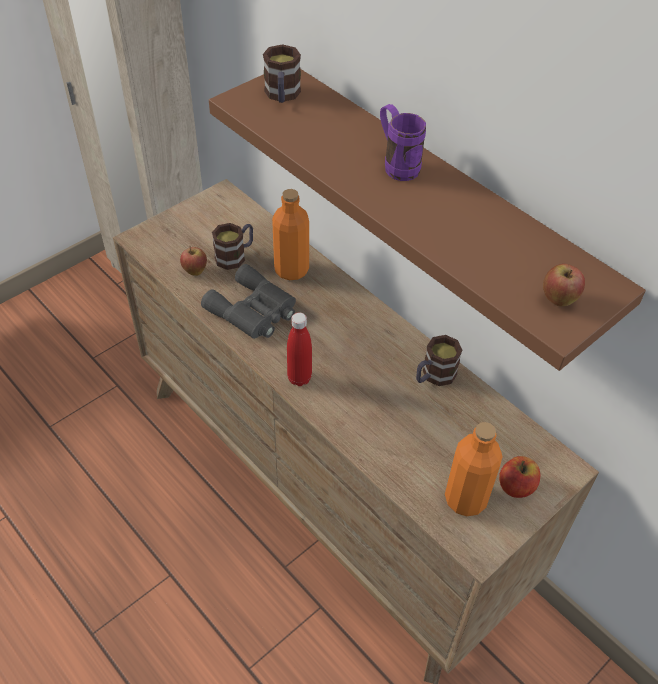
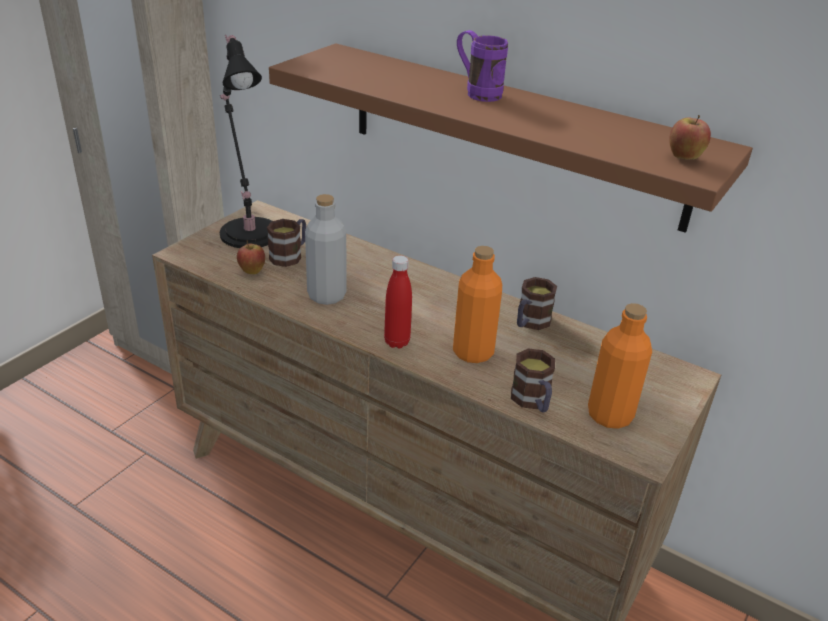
camera: 15 degrees left, 15 degrees down
grey binoculars [201,264,296,339] -> grey bottle [305,194,347,305]
mug [263,44,301,103] -> mug moved to [511,348,555,412]
orange bottle [272,189,309,280] -> orange bottle moved to [453,246,502,363]
apple [499,456,540,498] -> none
none -> black table lamp [219,35,272,248]

